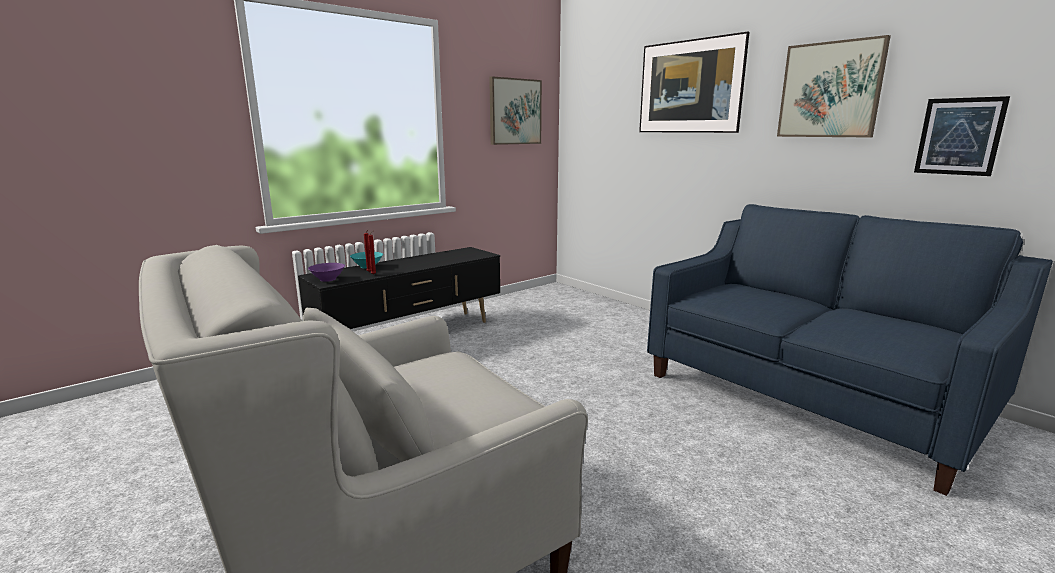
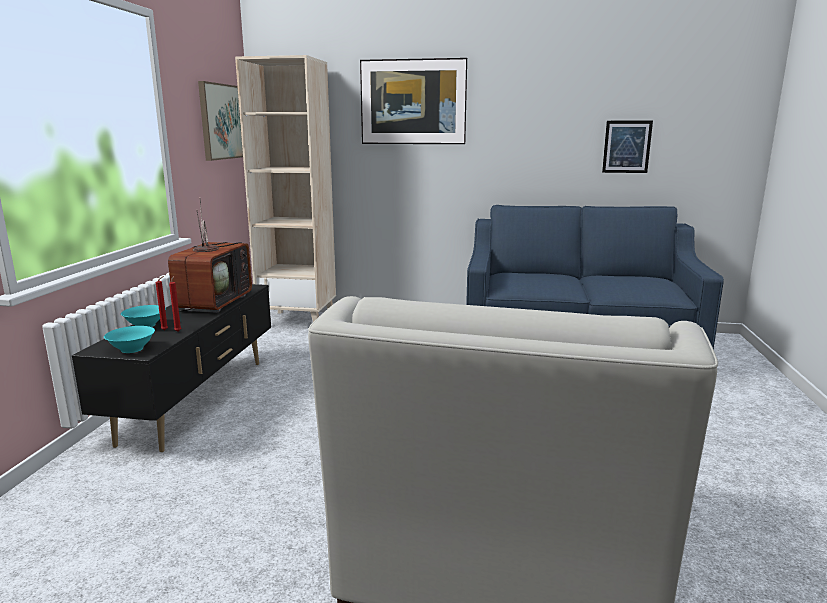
camera: 40 degrees left, 0 degrees up
purple bowl [308,263,345,282] -> turquoise bowl [104,326,155,353]
picture [777,35,891,138] -> none
none -> television [168,197,252,313]
none -> beige bookcase [235,55,336,322]

